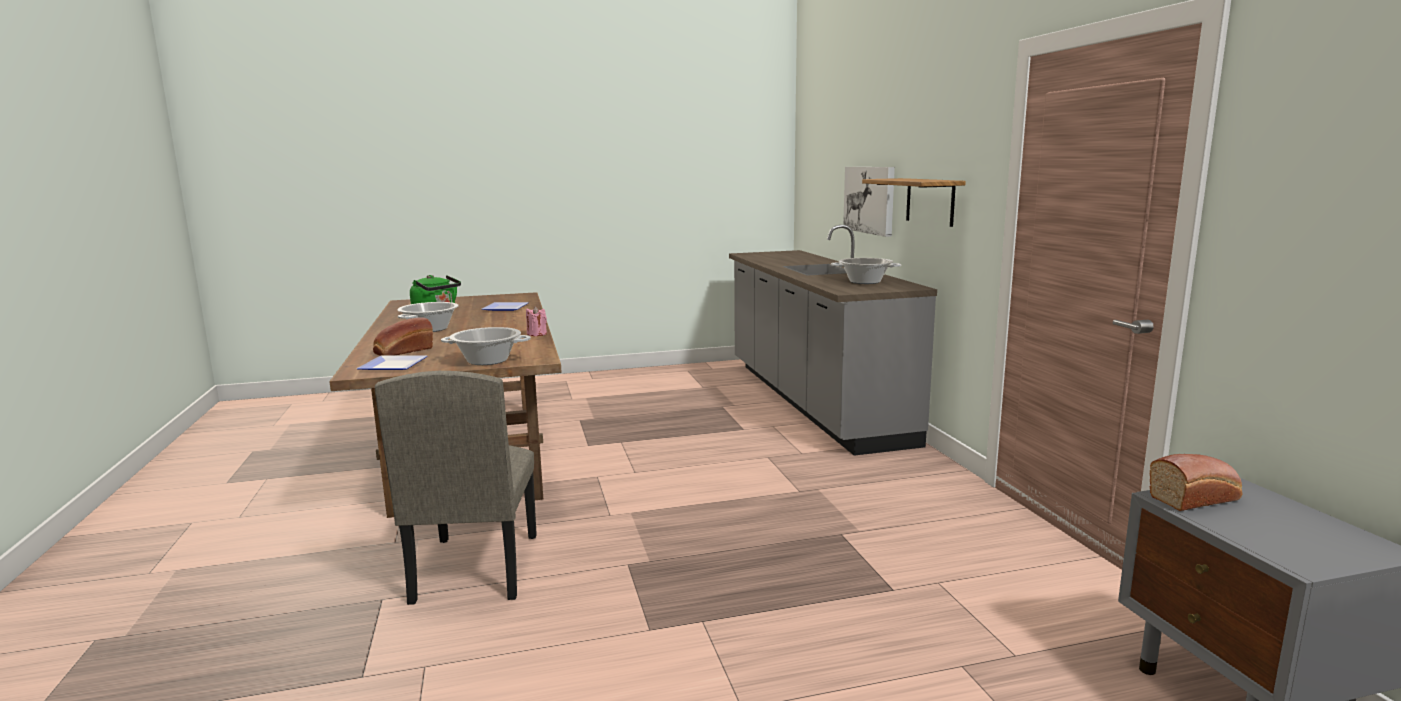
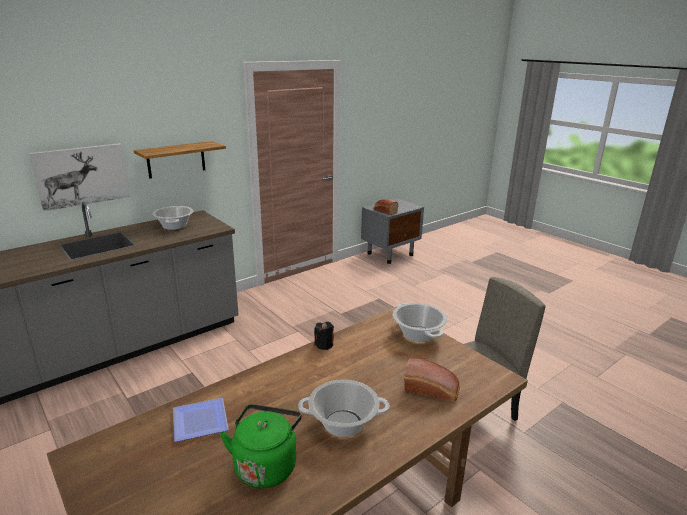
camera: 115 degrees left, 10 degrees up
plate [357,356,427,370] -> none
pink candle [526,306,547,336] -> black candle [314,322,334,350]

